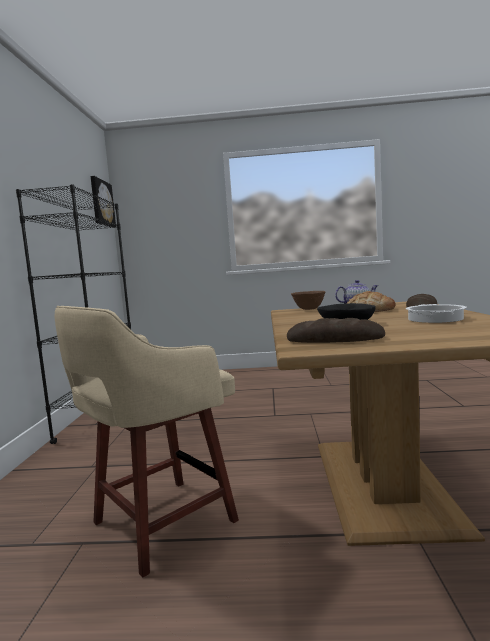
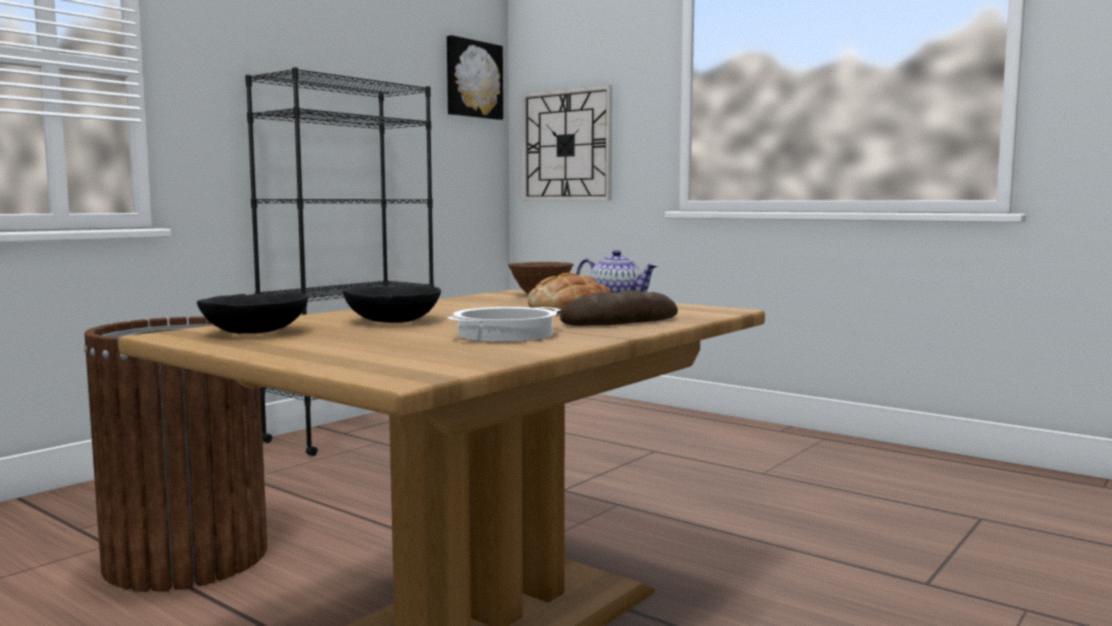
camera: 35 degrees right, 0 degrees up
beige stool [55,306,239,577] -> brown trash can [84,316,267,591]
bread [287,318,385,343] -> black bowl [197,293,309,334]
none -> wall clock [522,85,612,201]

